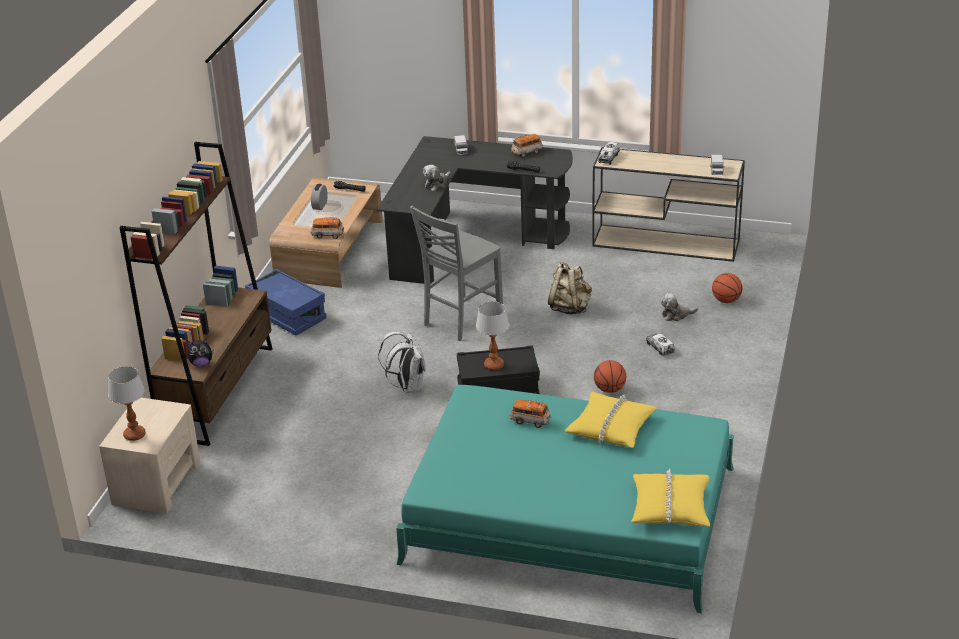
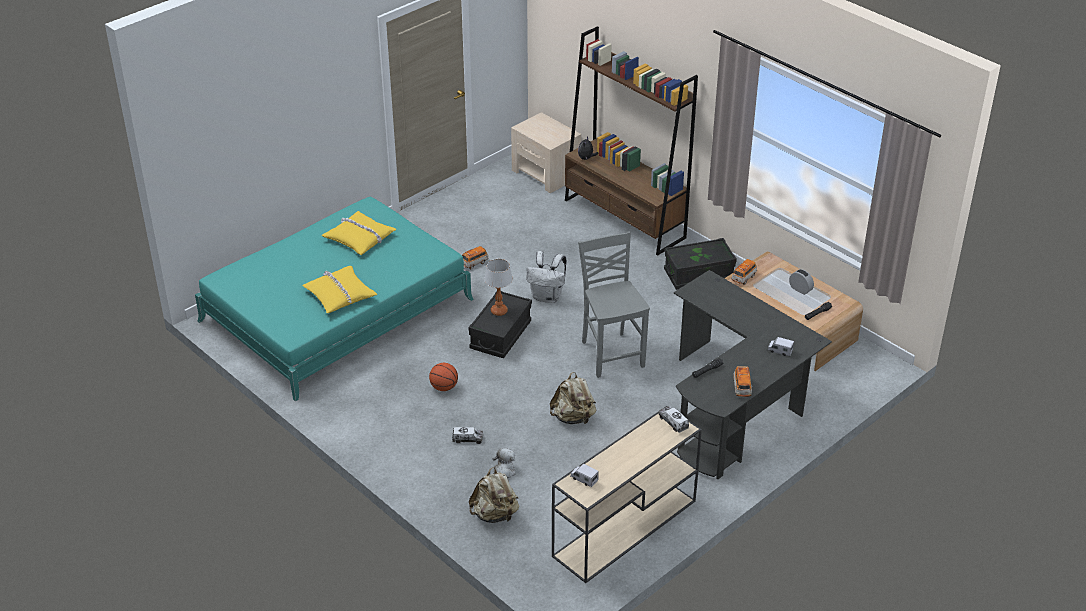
camera: 120 degrees right, 5 degrees up
table lamp [108,366,146,441] -> none
blue storage box [245,269,327,335] -> black storage box [664,238,737,290]
plush toy [423,165,451,191] -> none
toy car [510,399,551,428] -> toy car moved to [462,246,489,269]
yellow pillow [631,469,710,527] -> yellow pillow moved to [322,211,396,255]
basketball [712,273,742,303] -> beige backpack [469,467,519,523]

